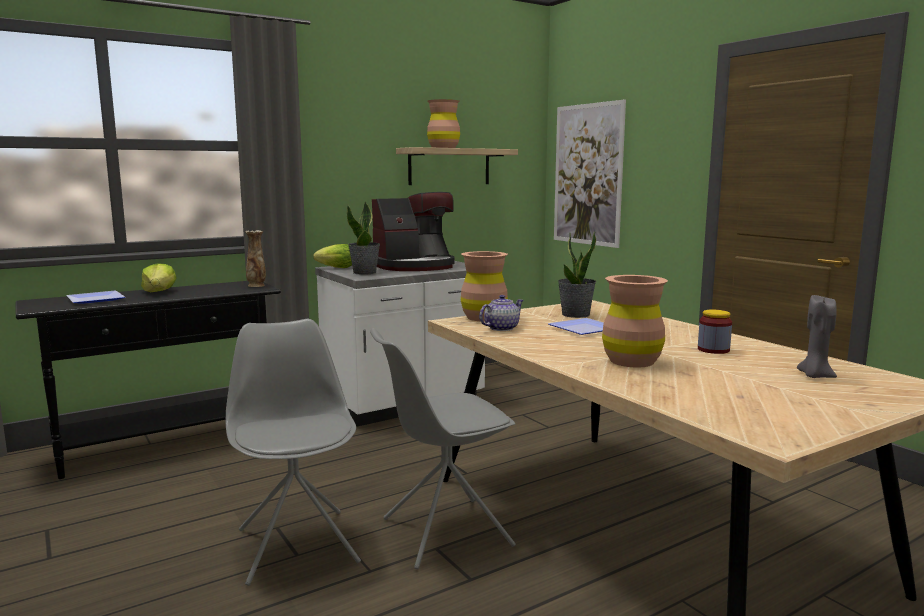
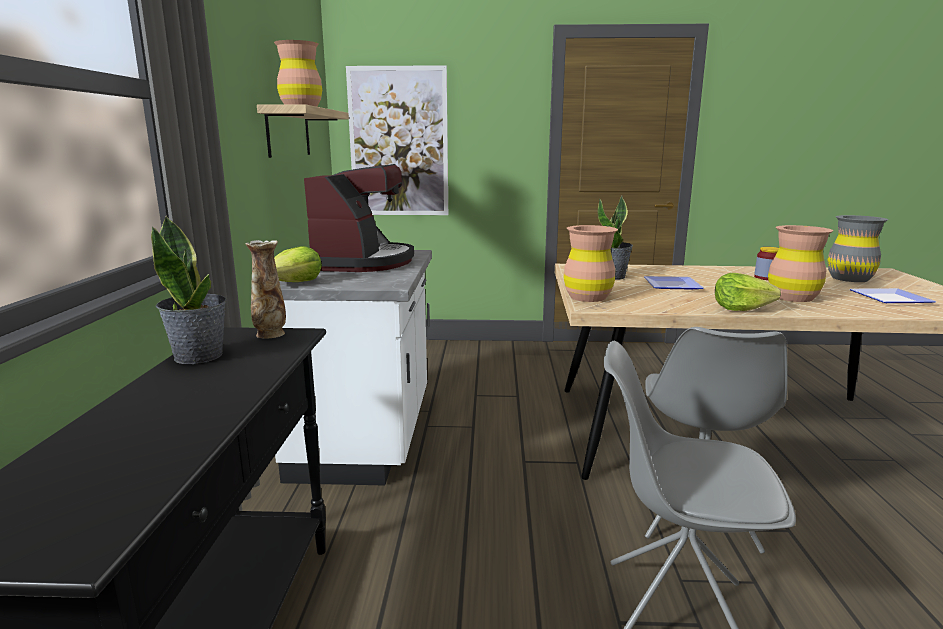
camera: 55 degrees left, 5 degrees up
plate [66,291,125,304] -> plate moved to [849,288,936,303]
lettuce [141,263,177,292] -> lettuce moved to [715,273,781,311]
potted plant [347,201,380,275] -> potted plant moved to [151,215,227,364]
teapot [479,295,523,331] -> none
grey candle [797,294,837,378] -> grey vase [827,215,888,282]

